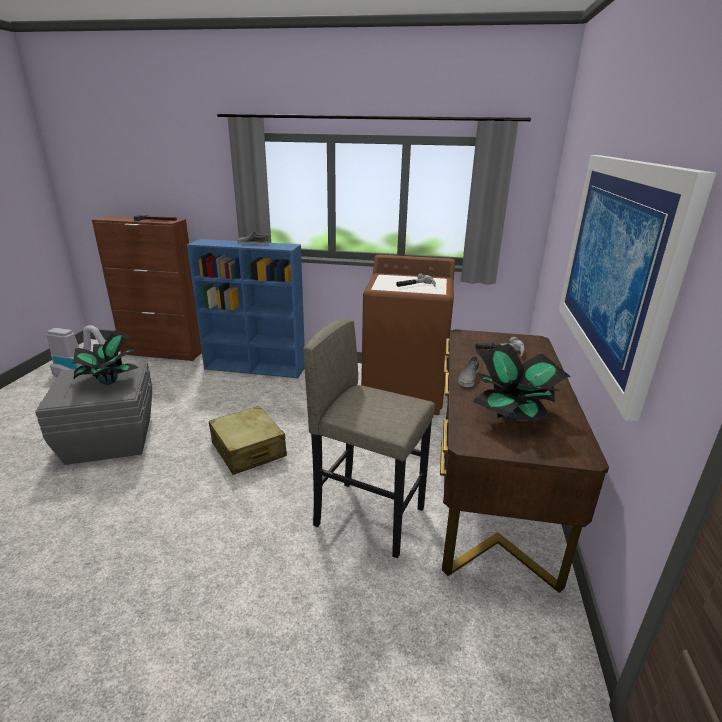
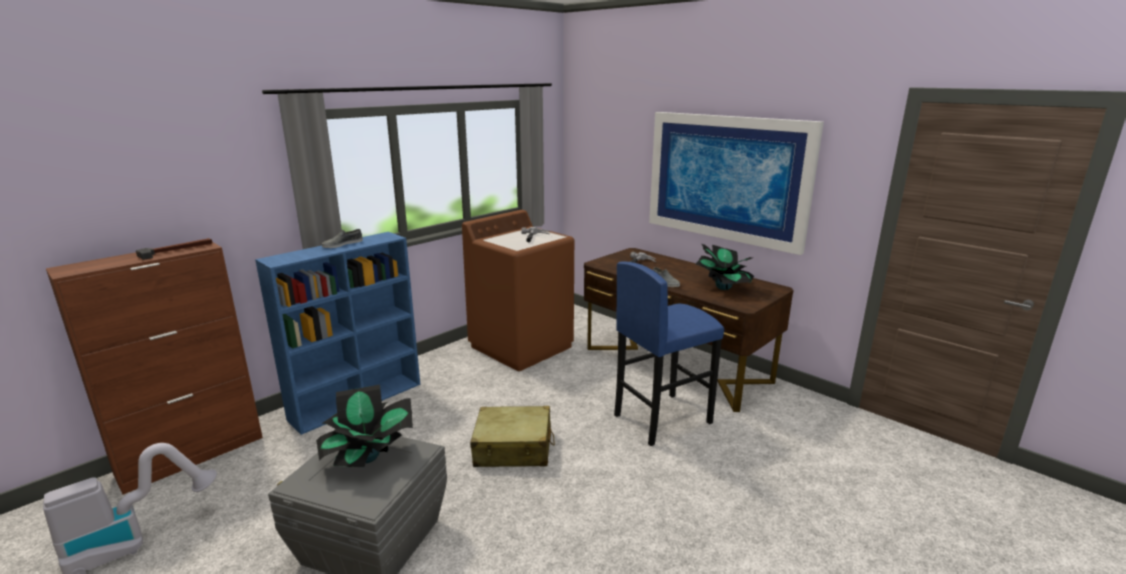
camera: 55 degrees left, 5 degrees down
grey stool [303,318,435,558] -> blue stool [614,262,724,446]

